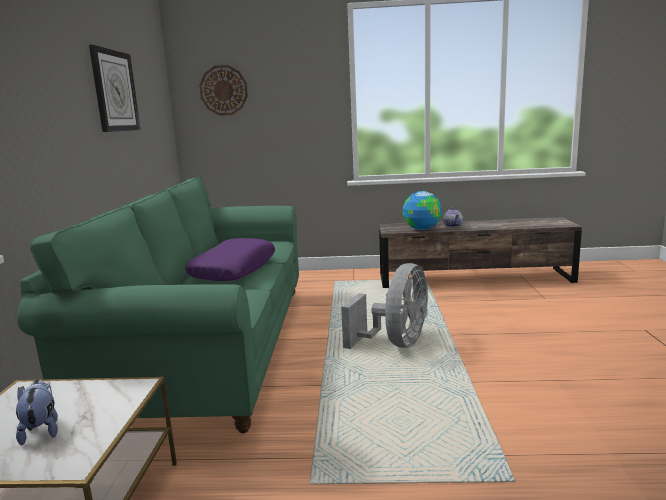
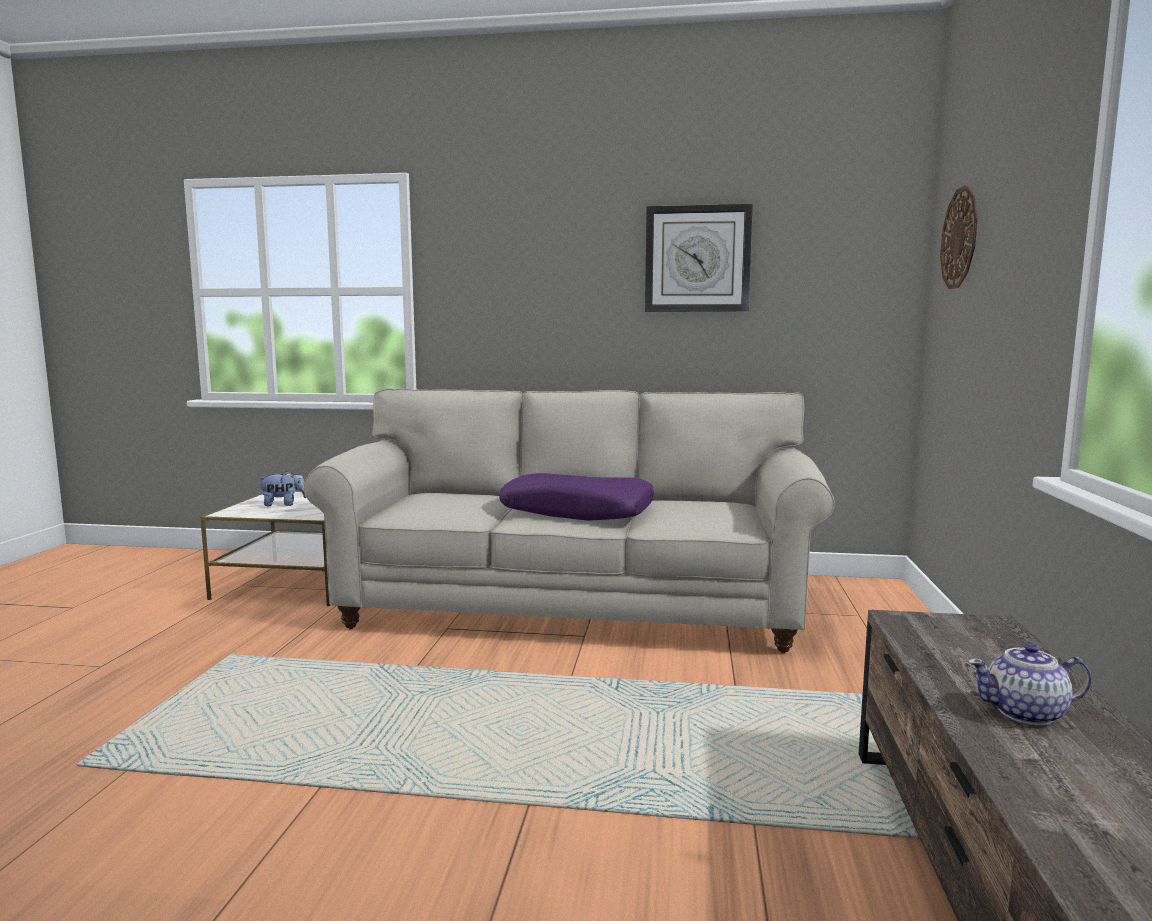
camera: 95 degrees right, 5 degrees down
green sofa [17,176,299,434] -> beige sofa [304,388,835,653]
grey fan [341,263,428,349] -> none
globe [403,191,442,230] -> none

